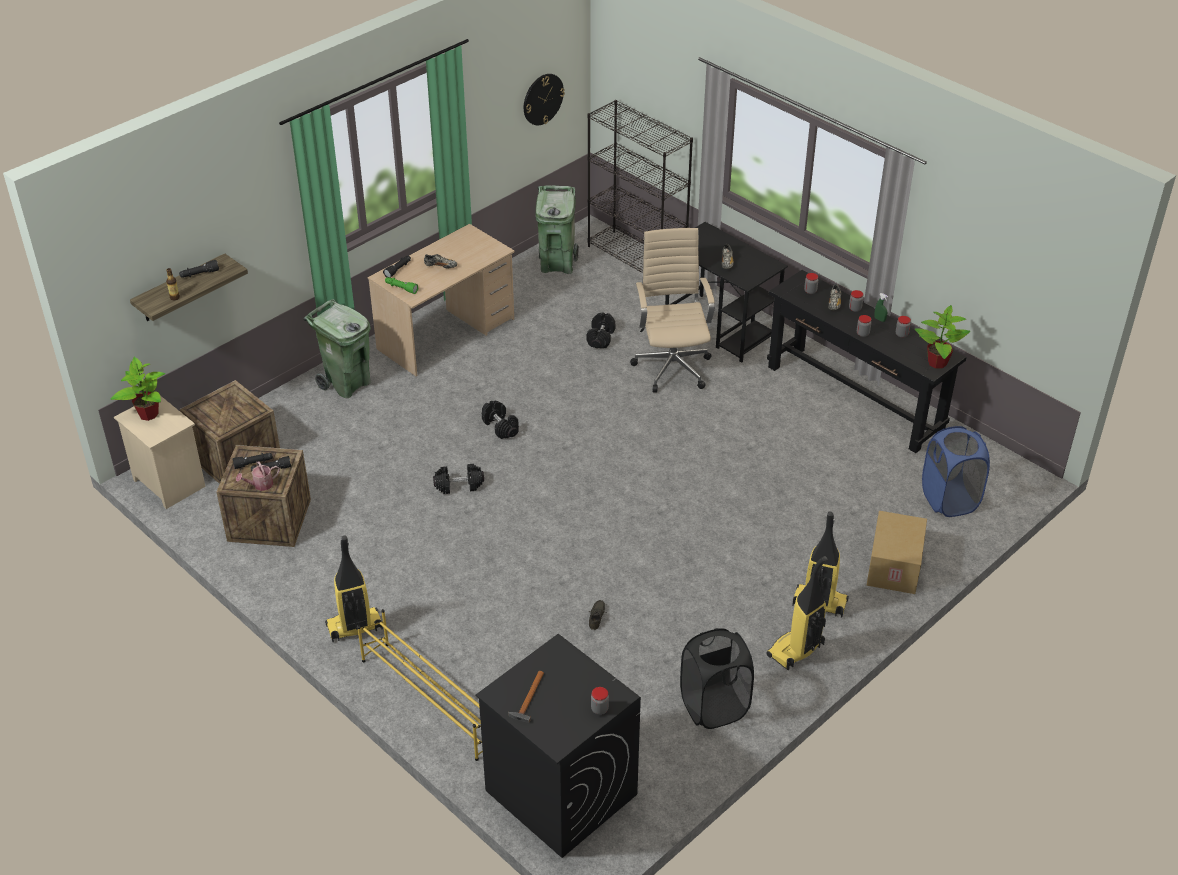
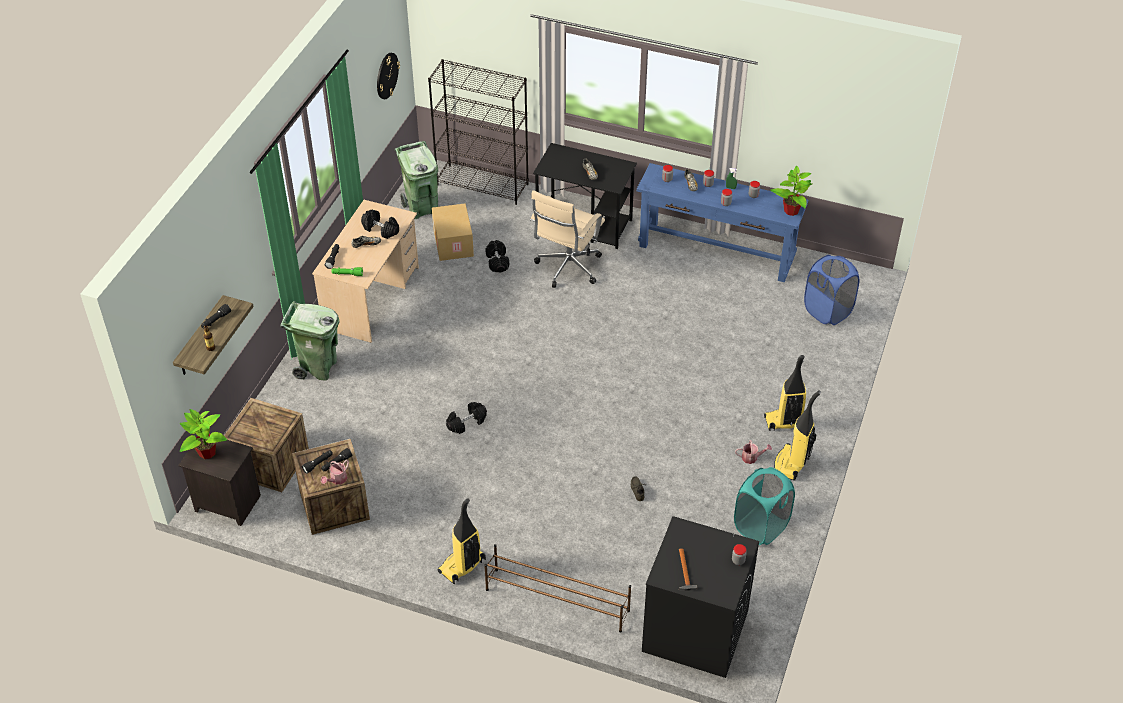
camera: 25 degrees left, 5 degrees up
beige nightstand [114,396,206,509] -> black nightstand [178,440,261,526]
yellow shoe rack [357,609,483,761] -> brown shoe rack [484,544,631,633]
black dumbbell [482,401,519,439] -> black dumbbell moved to [361,210,399,239]
beige office chair [630,228,715,393] -> beige office chair turned 120 degrees counterclockwise [530,190,605,288]
black laundry basket [680,628,754,729] -> turquoise laundry basket [734,467,795,545]
black console table [767,270,967,453] -> blue console table [637,163,808,282]
cardboard box [867,511,927,594] -> cardboard box moved to [432,203,474,261]
none -> watering can [735,440,772,464]

